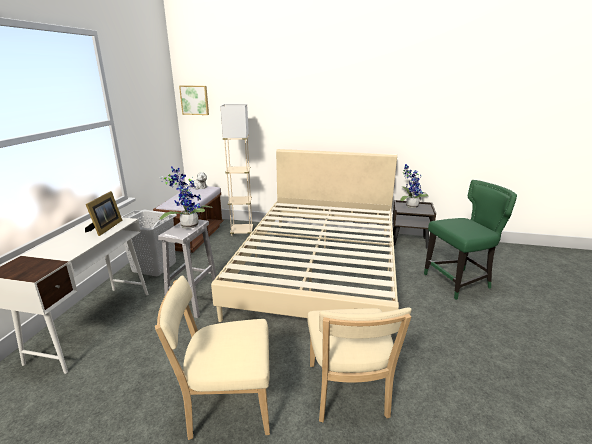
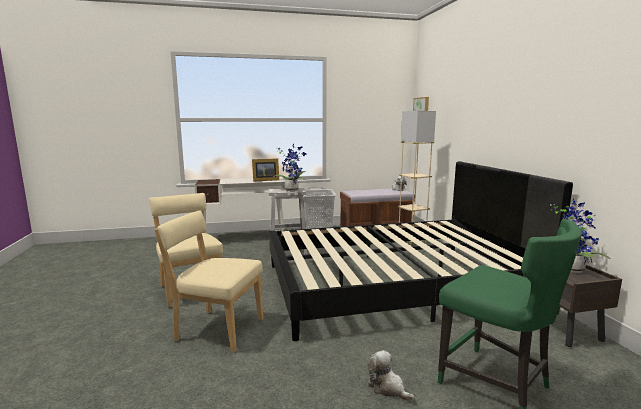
camera: 65 degrees right, 10 degrees down
beige bed [211,149,399,335] -> black bed [269,161,573,341]
beige chair [307,307,412,422] -> beige chair turned 45 degrees clockwise [155,210,263,353]
none -> plush toy [367,350,414,401]

